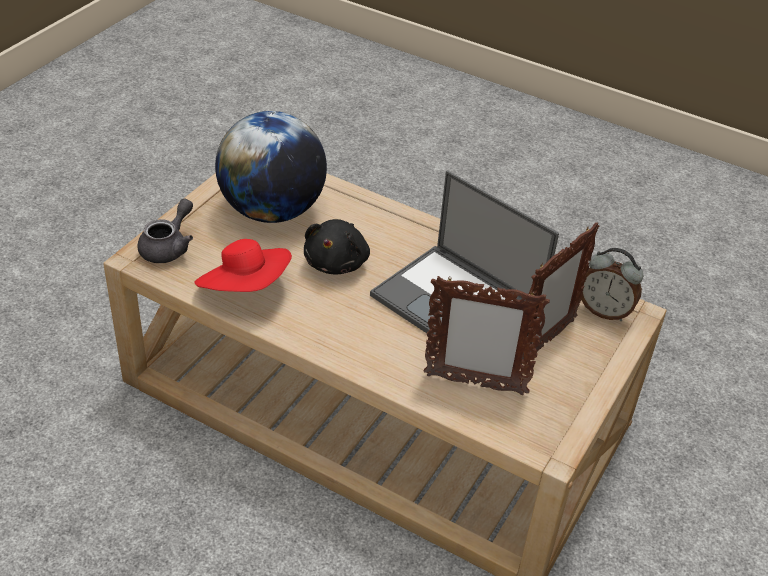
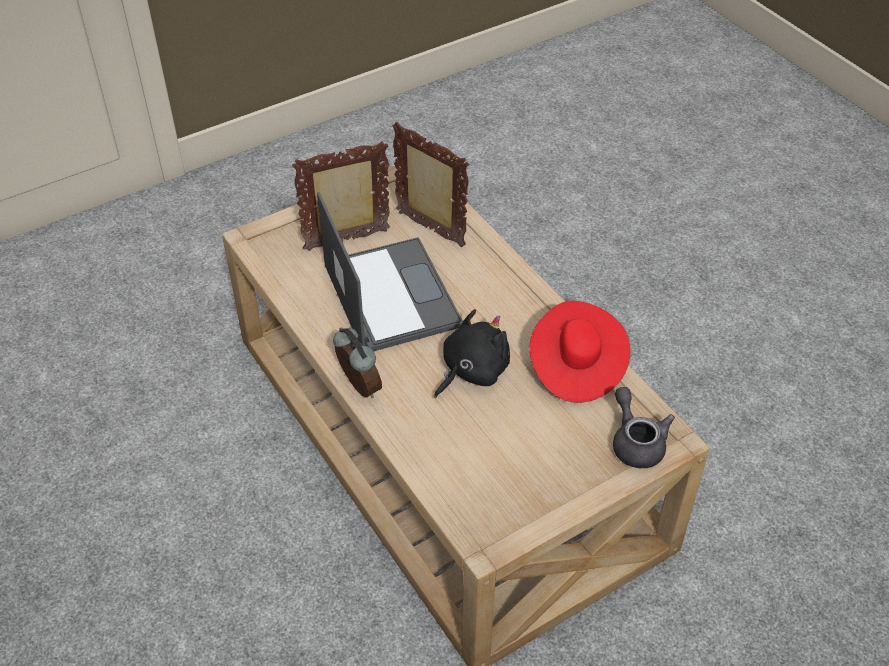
camera: 150 degrees left, 5 degrees up
grey teapot [137,198,193,263] -> grey teapot turned 105 degrees clockwise [613,387,675,468]
globe [215,111,327,223] -> none
alarm clock [581,248,643,321] -> alarm clock moved to [333,328,382,398]

